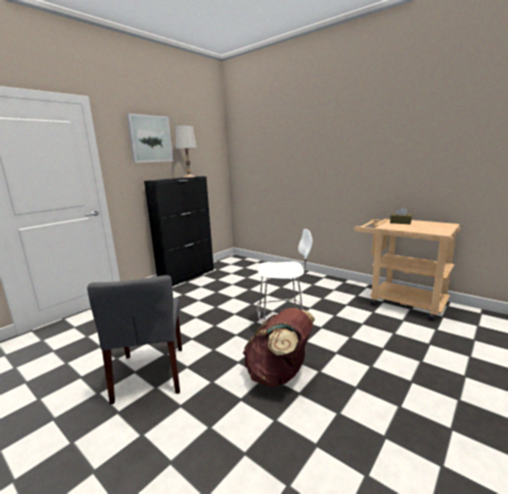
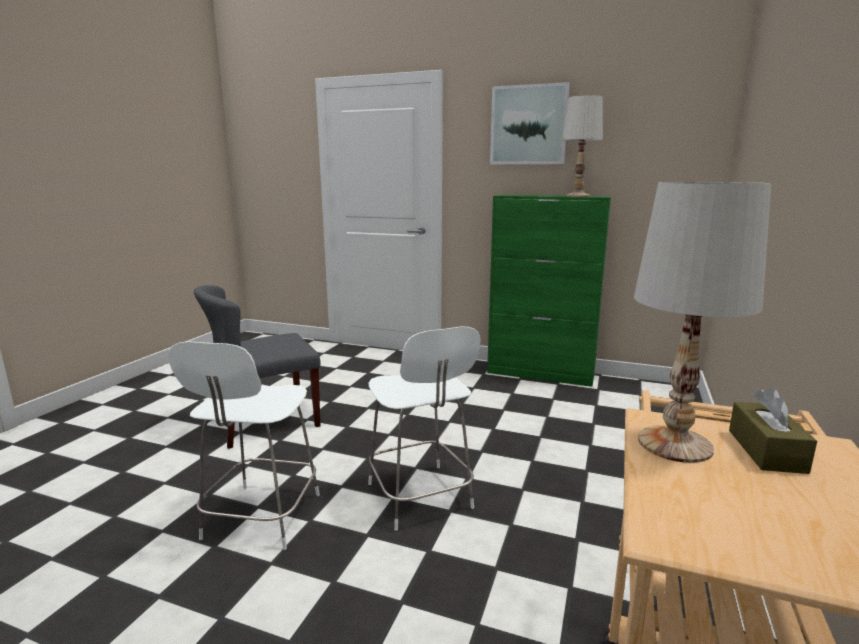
camera: 70 degrees right, 0 degrees up
black cabinet [144,176,214,287] -> green cabinet [487,195,611,387]
brown backpack [243,308,315,387] -> white chair [168,341,320,550]
none -> white table lamp [634,182,771,463]

